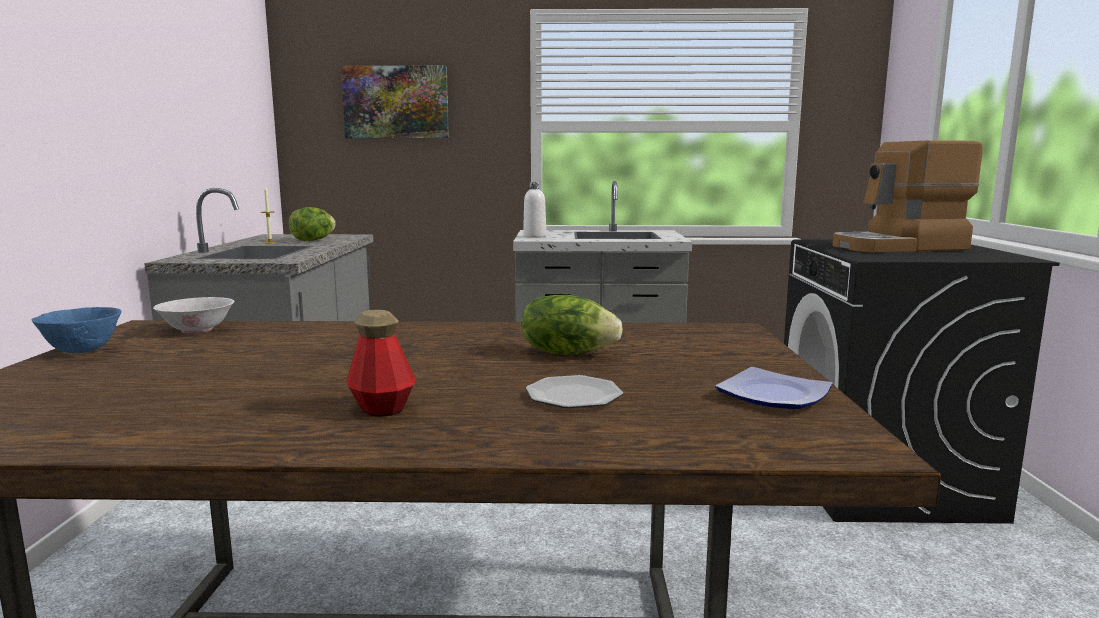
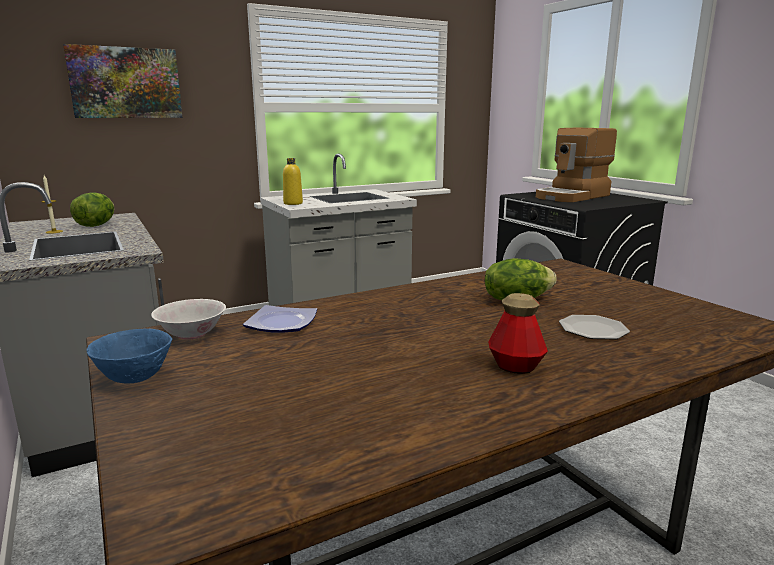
camera: 30 degrees left, 5 degrees up
white bottle [523,182,546,238] -> yellow bottle [283,158,303,205]
plate [715,367,833,409] -> plate moved to [243,305,317,333]

